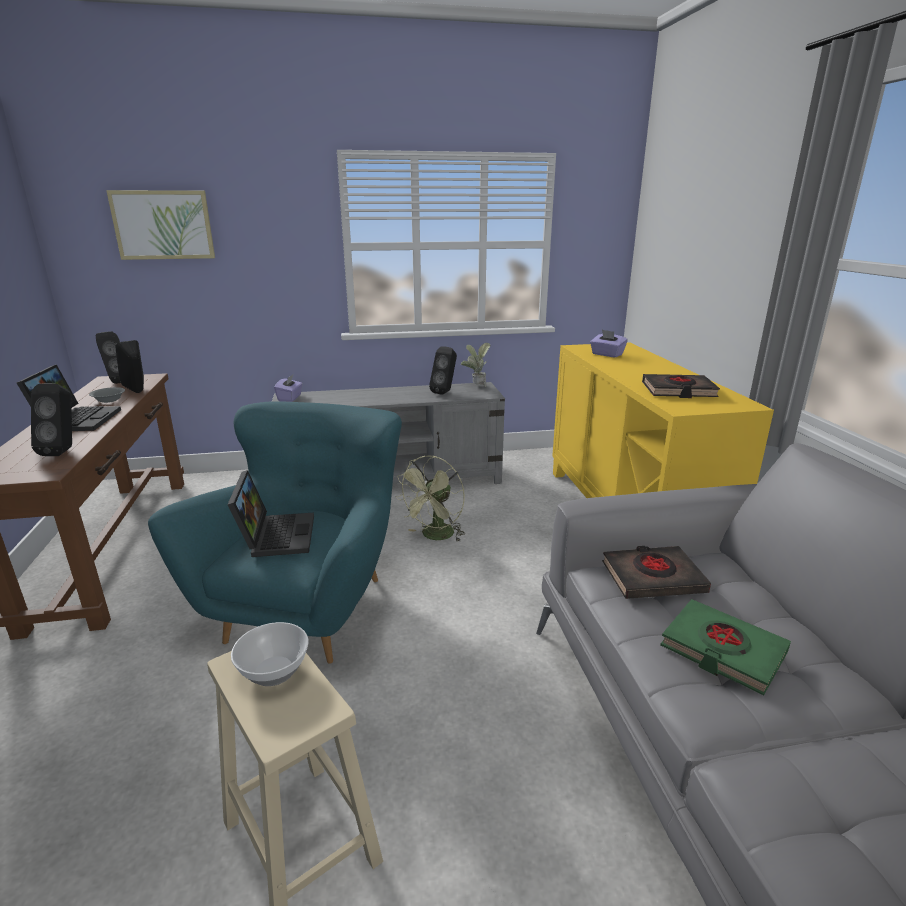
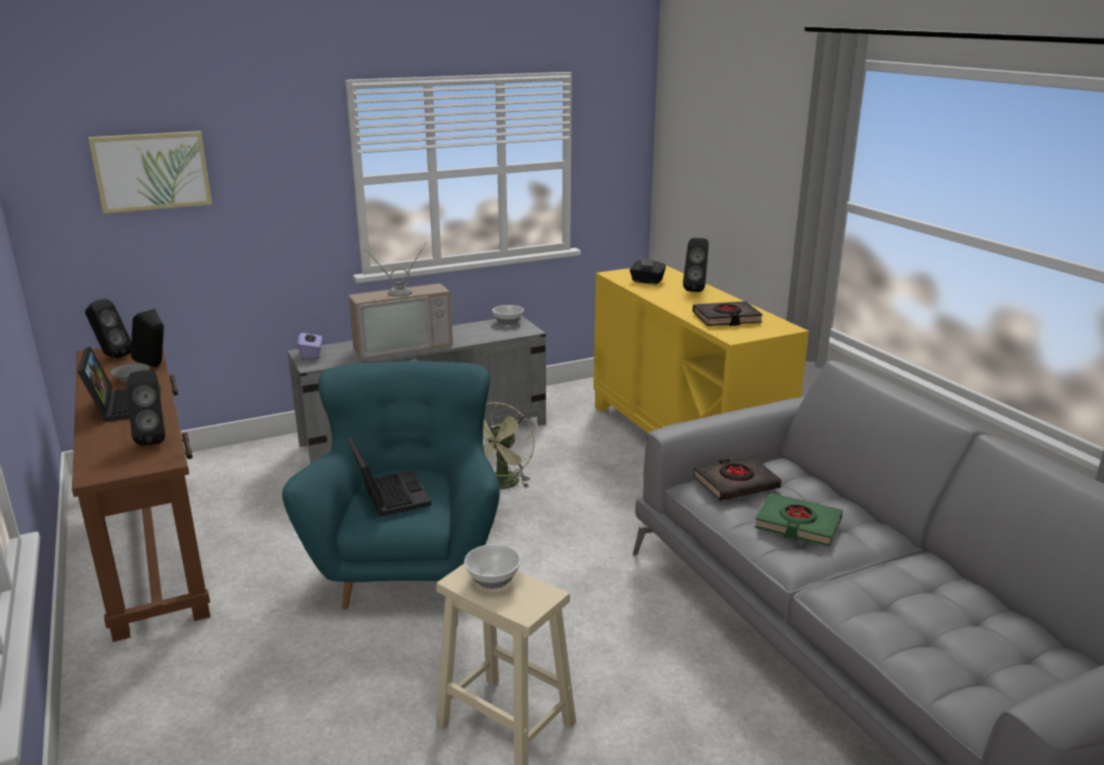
camera: 15 degrees left, 0 degrees up
black speaker [429,347,457,395] -> black speaker moved to [683,238,709,292]
potted plant [461,343,491,387] -> bowl [492,305,524,325]
purple tissue box [590,330,628,358] -> black tissue box [630,257,666,285]
none -> television [349,242,453,359]

